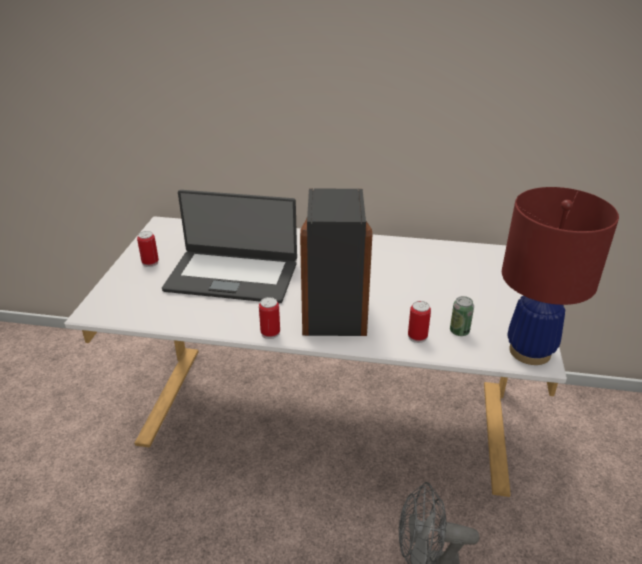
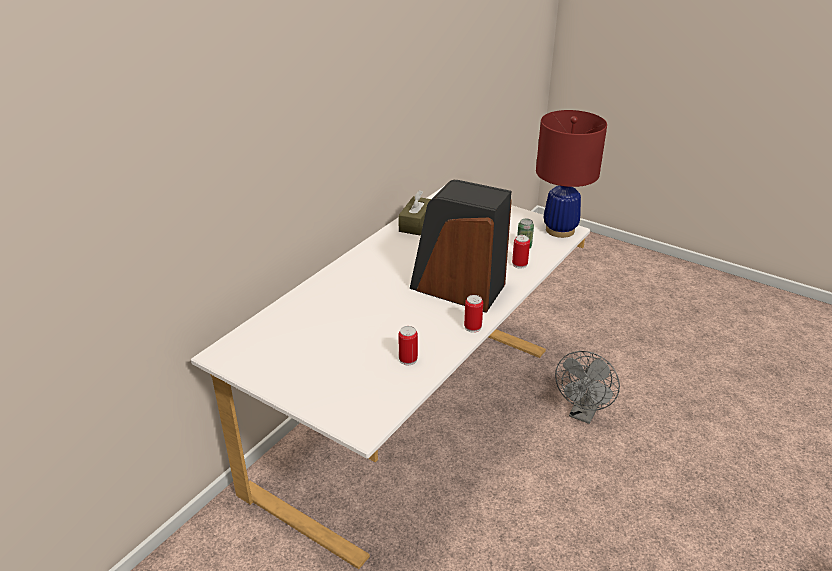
camera: 65 degrees left, 0 degrees up
can [137,231,159,267] -> can moved to [398,326,418,365]
laptop [162,190,297,303] -> none
none -> brown tissue box [398,190,431,235]

